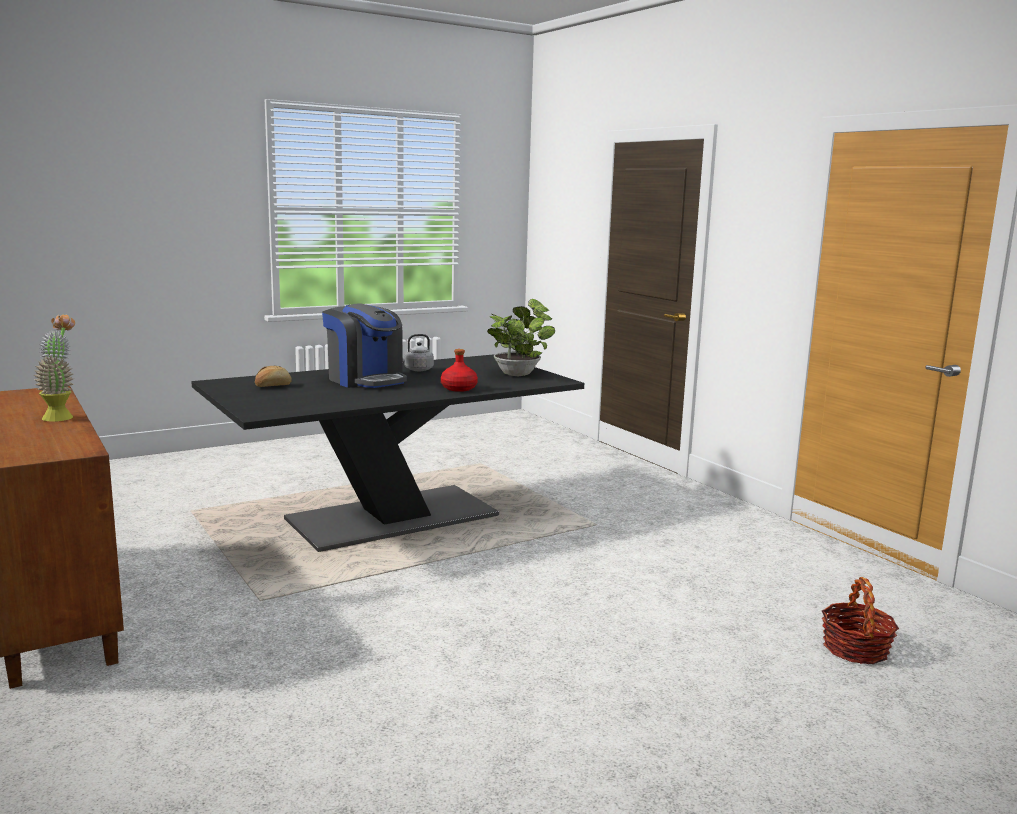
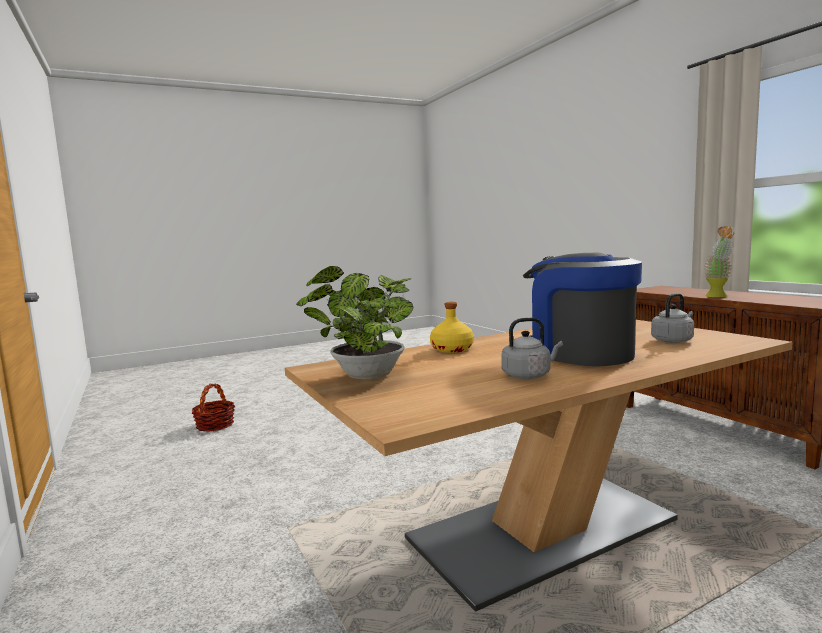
camera: 175 degrees left, 5 degrees down
black dining table [191,354,584,552] -> beige dining table [285,320,793,612]
bread [255,366,292,387] -> grey kettle [651,293,694,343]
red bottle [441,349,478,392] -> yellow bottle [430,302,474,353]

